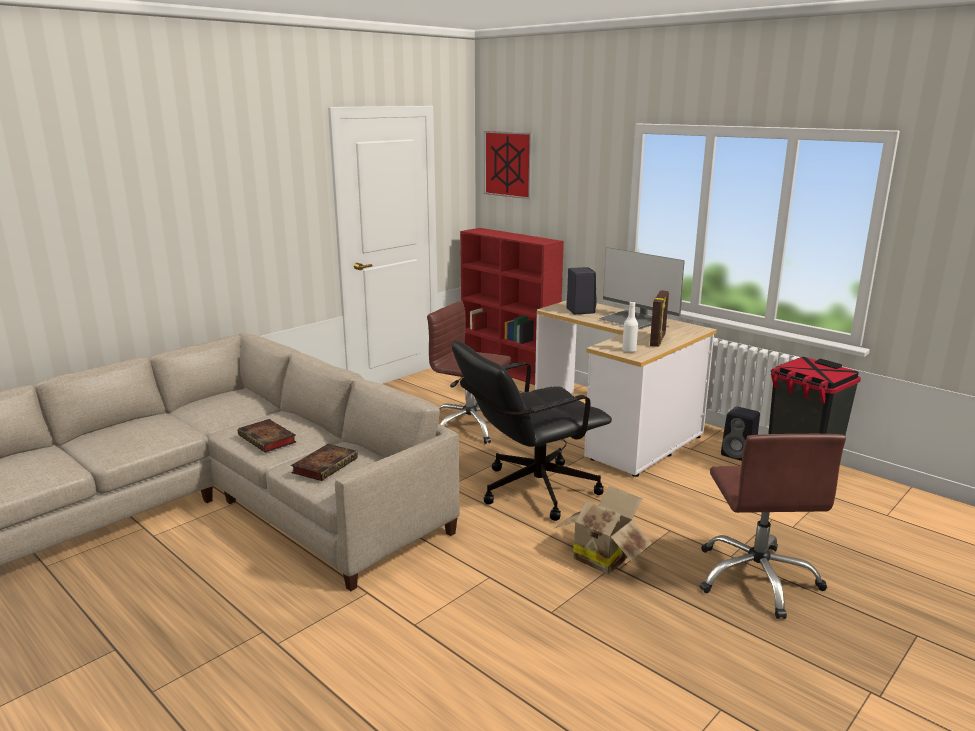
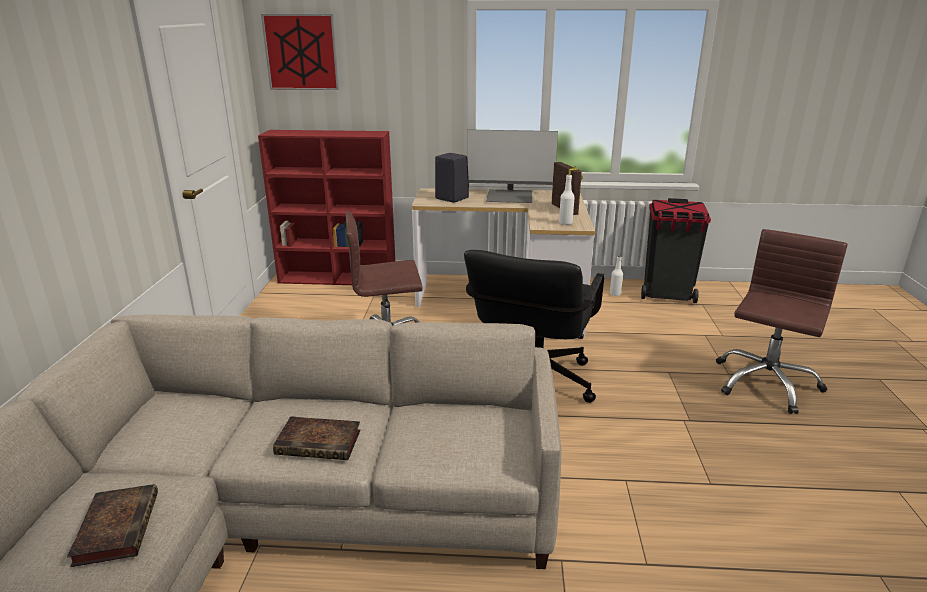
camera: 40 degrees left, 5 degrees up
book [291,444,358,481] -> book moved to [67,484,158,567]
cardboard box [555,486,652,574] -> none
brown office chair [700,434,846,619] -> brown office chair turned 105 degrees counterclockwise [716,229,848,414]
black speaker [721,406,760,461] -> white bottle [610,256,623,296]

